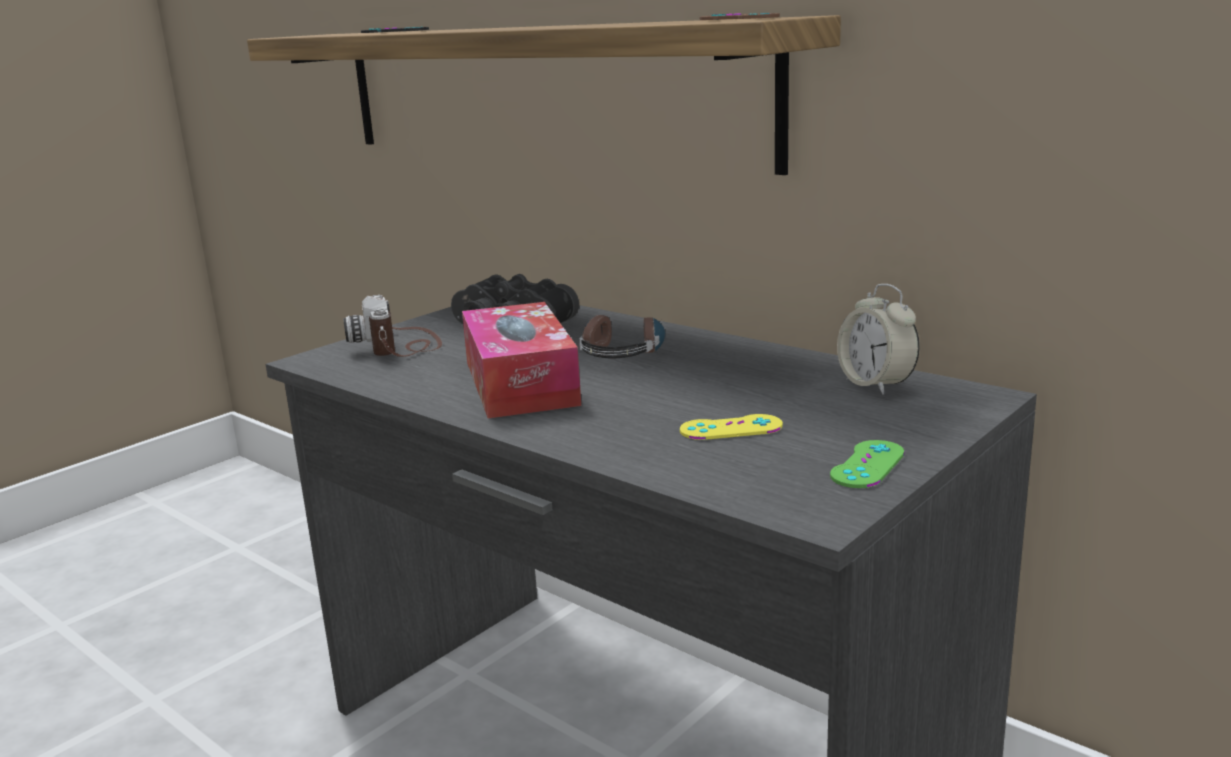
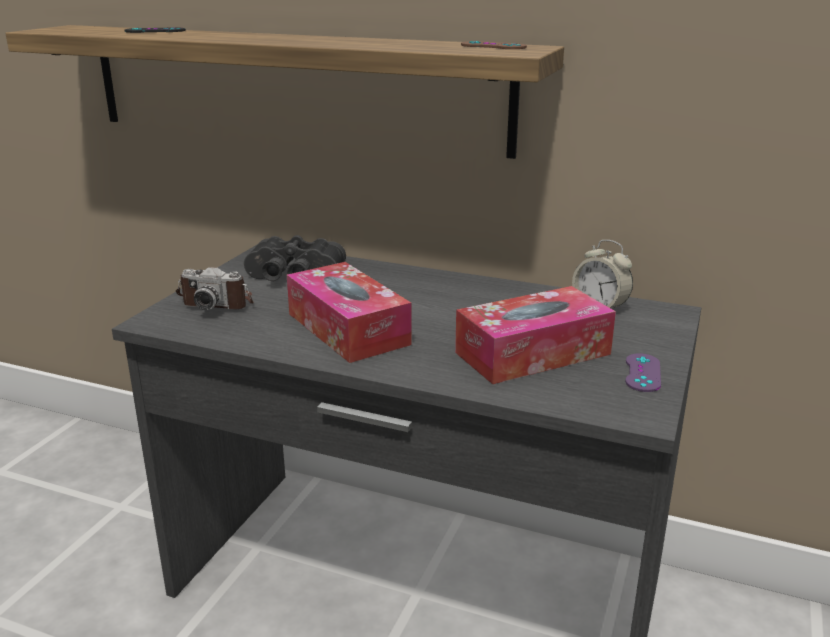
camera: 20 degrees left, 5 degrees up
camera [343,295,442,357] -> camera turned 45 degrees counterclockwise [176,267,254,310]
headphones [579,315,665,358] -> none
yellow game controller [680,414,783,440] -> tissue box [455,286,616,384]
green game controller [830,440,905,488] -> purple game controller [625,353,661,392]

